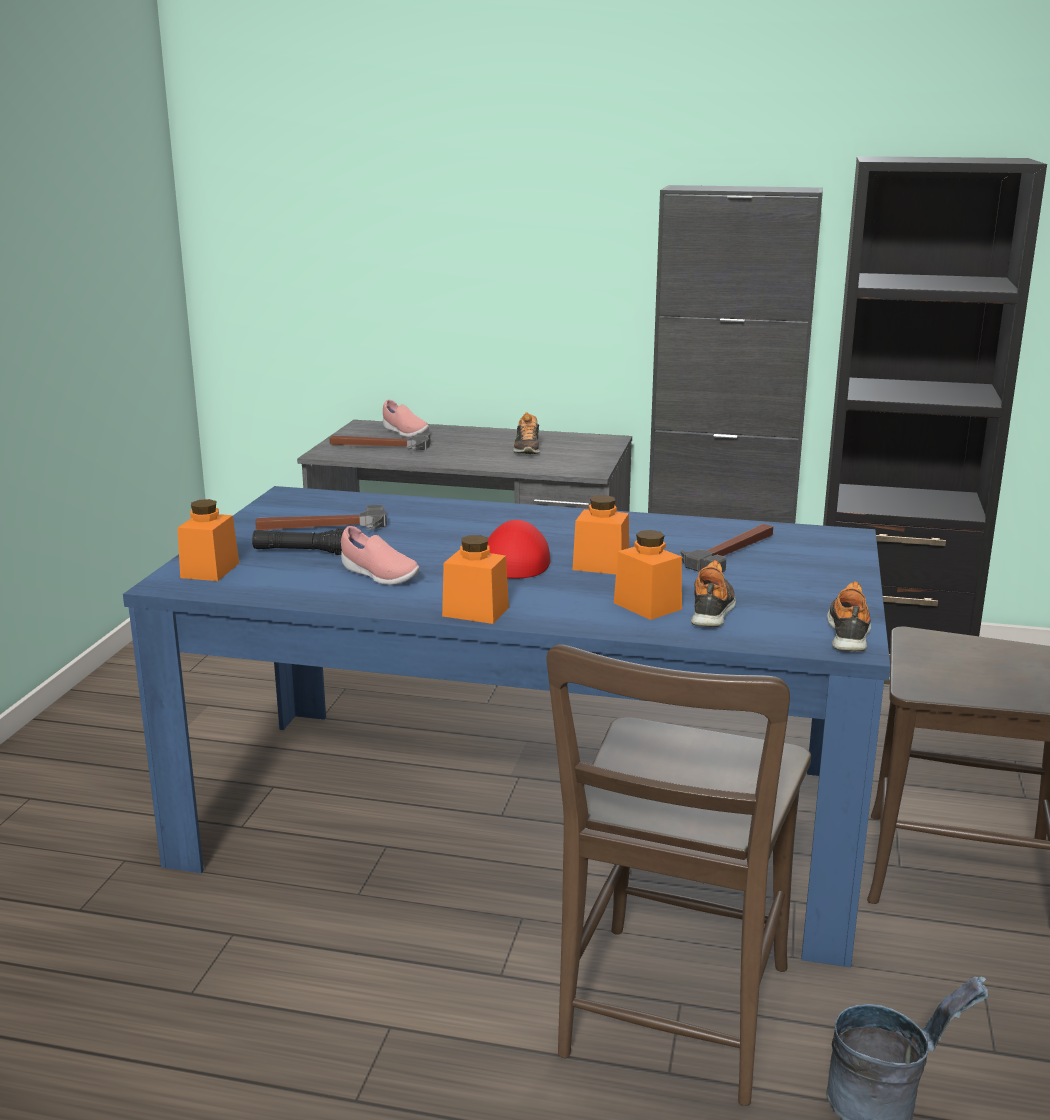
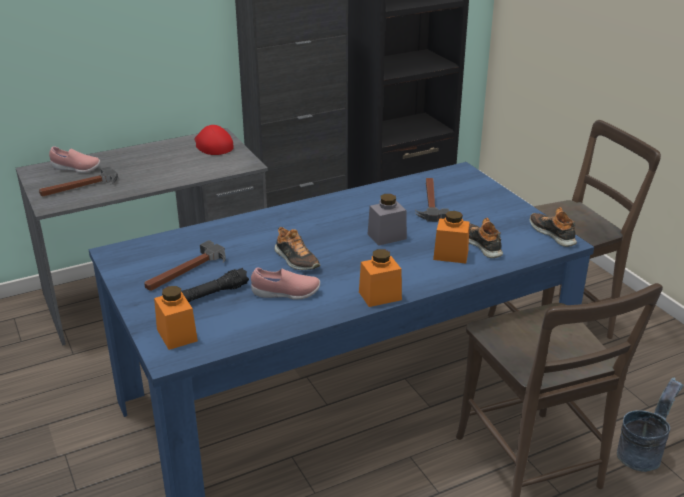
camera: 40 degrees left, 10 degrees up
red cap [488,520,550,579] -> red cap moved to [194,125,234,155]
shoe [513,412,540,454] -> shoe moved to [274,227,320,270]
orange jar [572,495,629,574] -> grey jar [368,194,407,246]

